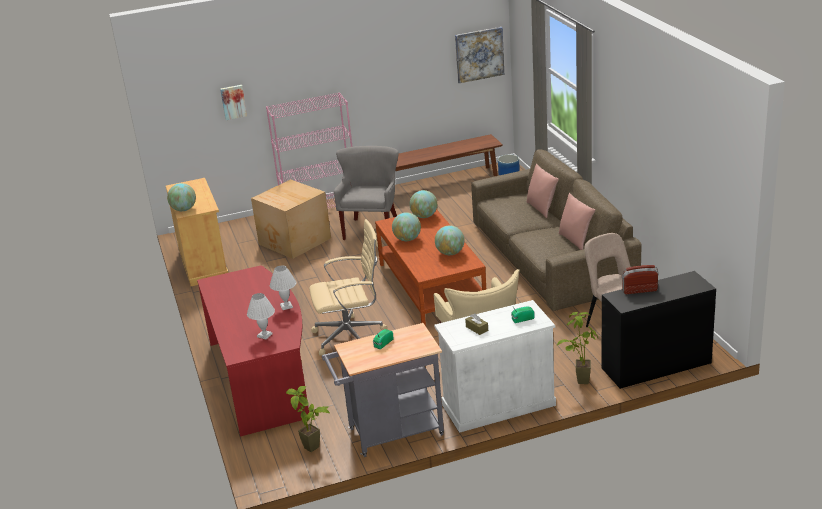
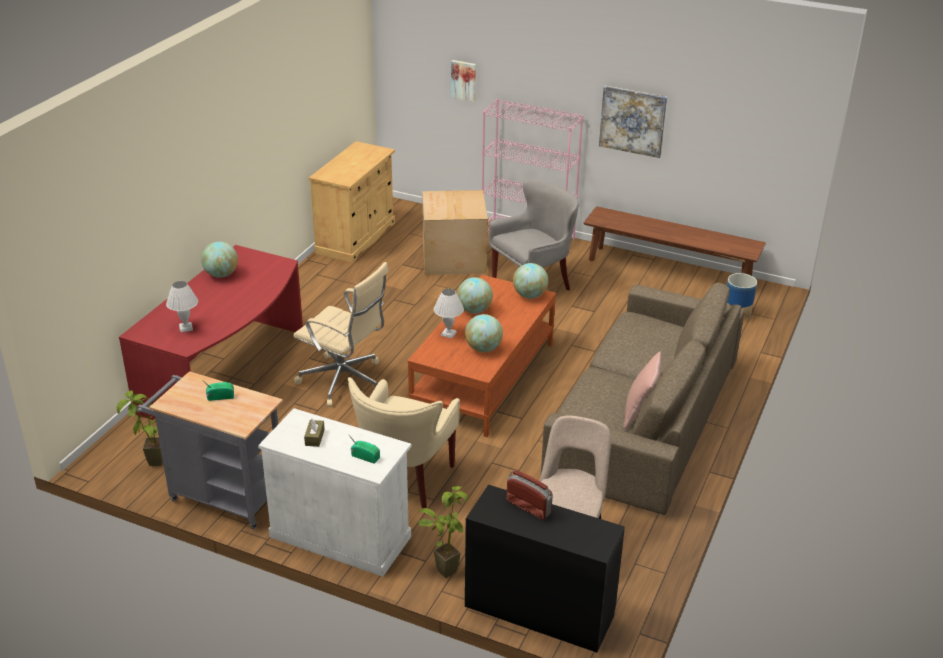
camera: 40 degrees right, 5 degrees up
globe [167,183,196,211] -> globe moved to [201,242,238,278]
white table lamp [270,266,297,310] -> white table lamp moved to [434,289,464,338]
picture [455,27,504,83] -> picture moved to [599,86,667,158]
pink pillow [527,163,559,218] -> none

